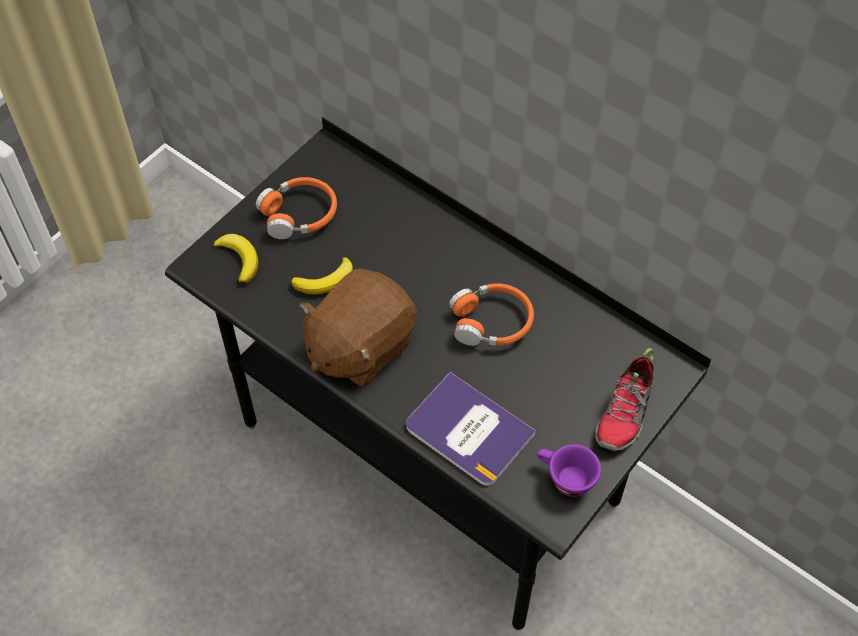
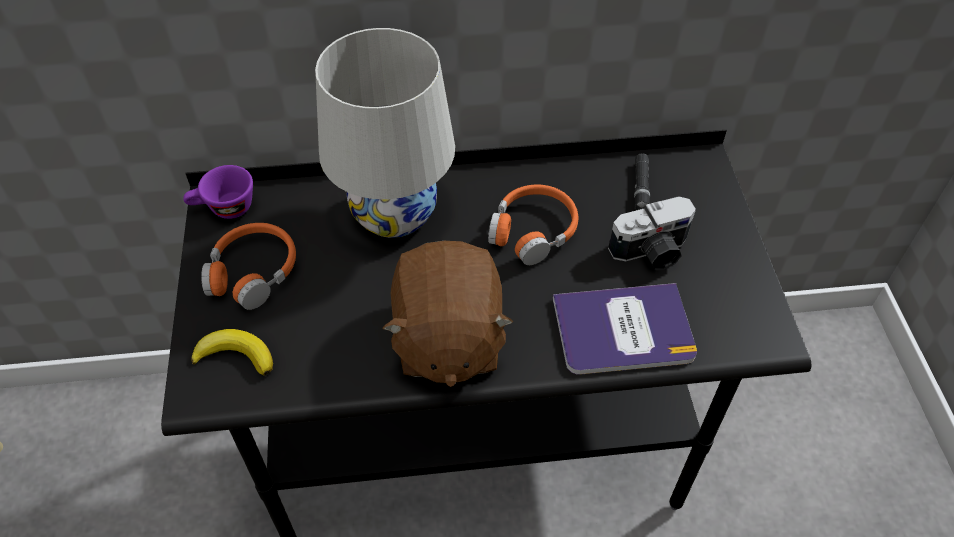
camera: 45 degrees left, 5 degrees down
banana [291,257,353,294] -> none
purple cup [537,444,601,497] -> purple cup moved to [183,165,253,219]
shoe [595,348,655,451] -> none
none -> white table lamp [315,28,455,238]
none -> camera [608,196,696,270]
none -> black flashlight [634,154,650,210]

